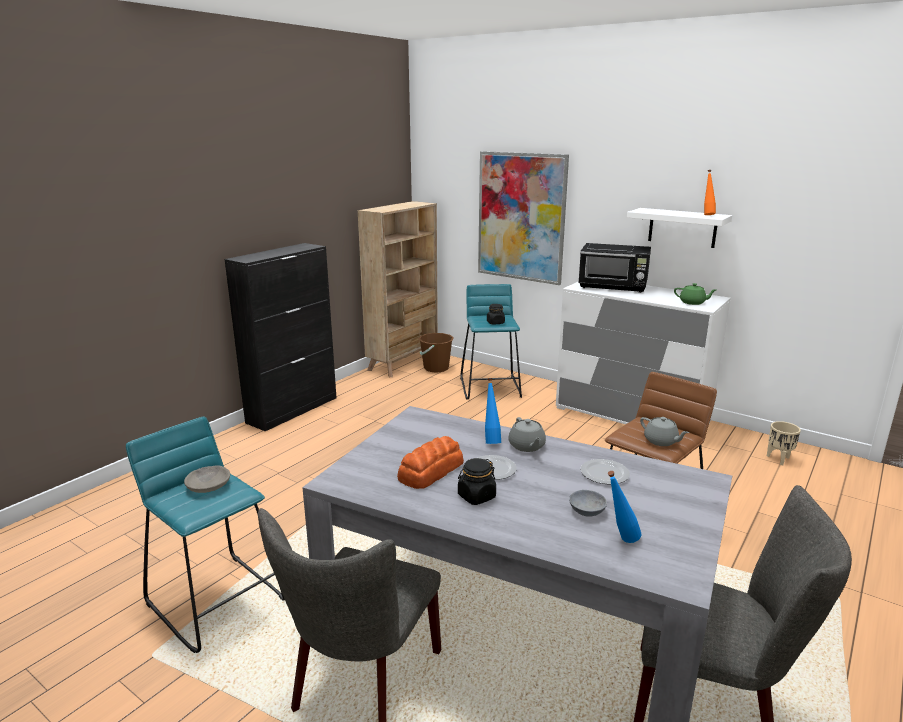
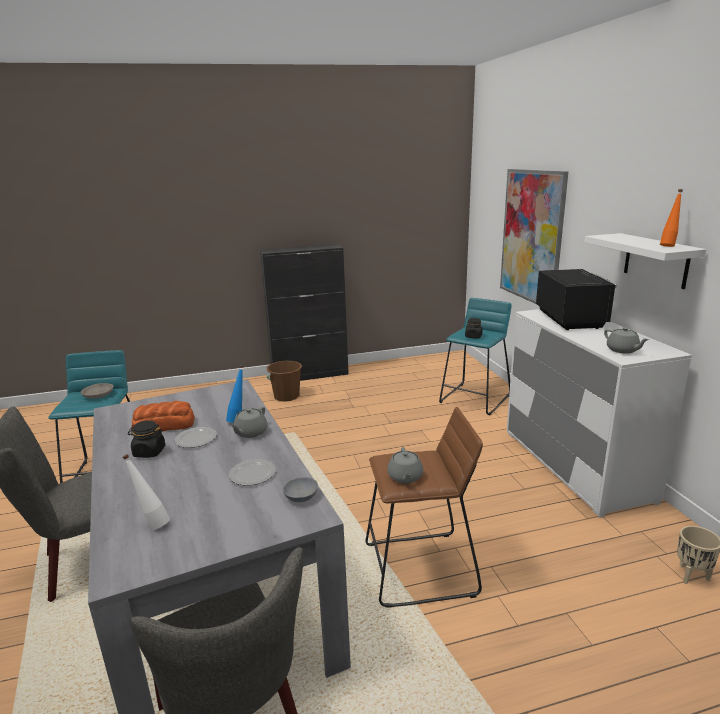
camera: 40 degrees right, 0 degrees up
beige bookcase [358,201,438,377] -> none
brown bucket [419,333,454,373] -> brown bucket moved to [266,361,302,402]
grey bowl [569,490,607,517] -> grey bowl moved to [283,477,318,502]
black microwave [578,243,651,293] -> black microwave turned 150 degrees counterclockwise [536,269,617,330]
blue bottle [608,471,642,543] -> white bottle [123,454,170,529]
green teapot [674,283,716,305] -> grey teapot [604,327,649,354]

